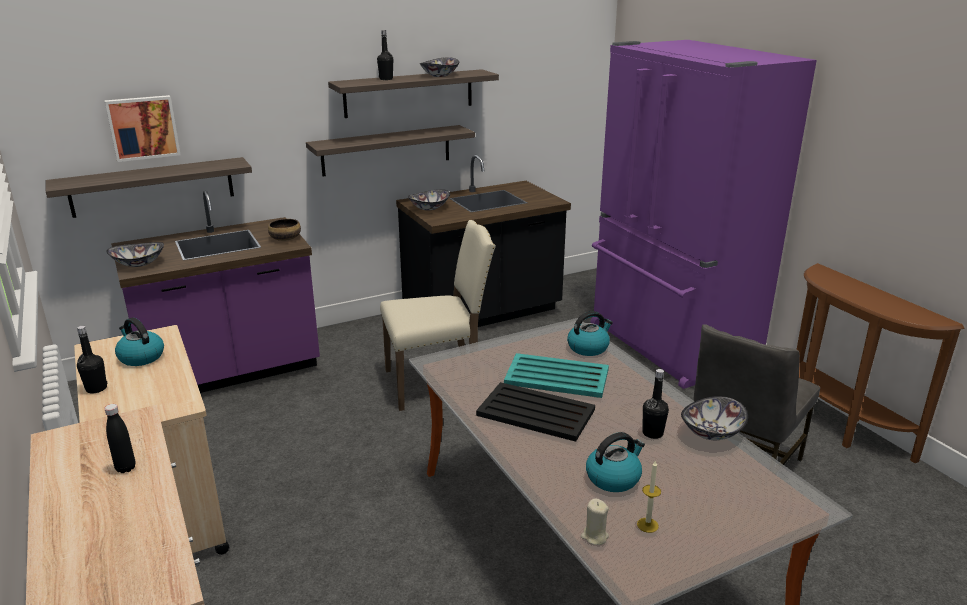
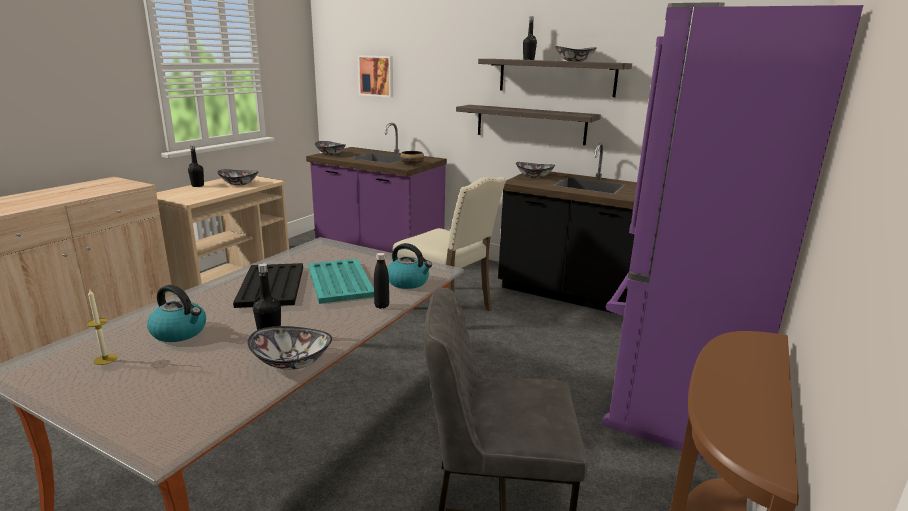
camera: 55 degrees right, 5 degrees down
shelf [46,157,252,218] -> none
black bottle [104,404,135,473] -> black bottle moved to [374,253,389,309]
kettle [115,317,164,366] -> bowl [217,169,259,185]
beige candle [581,498,609,545] -> none

